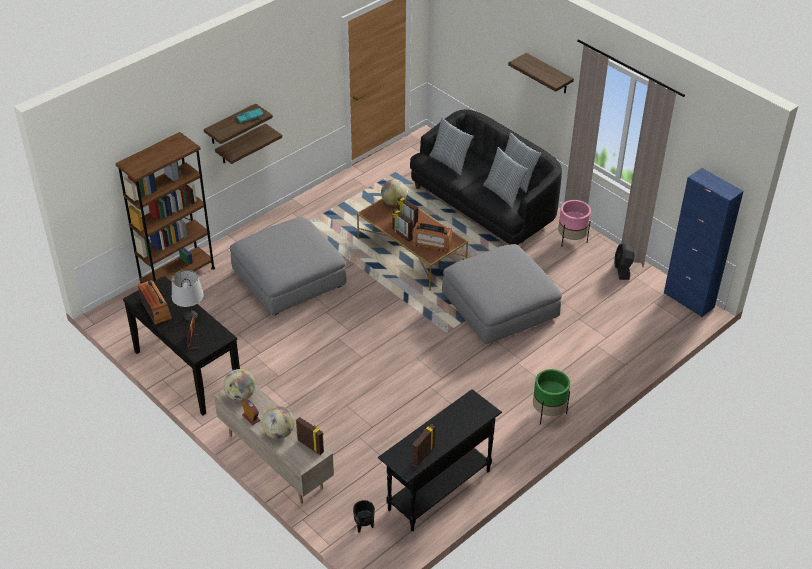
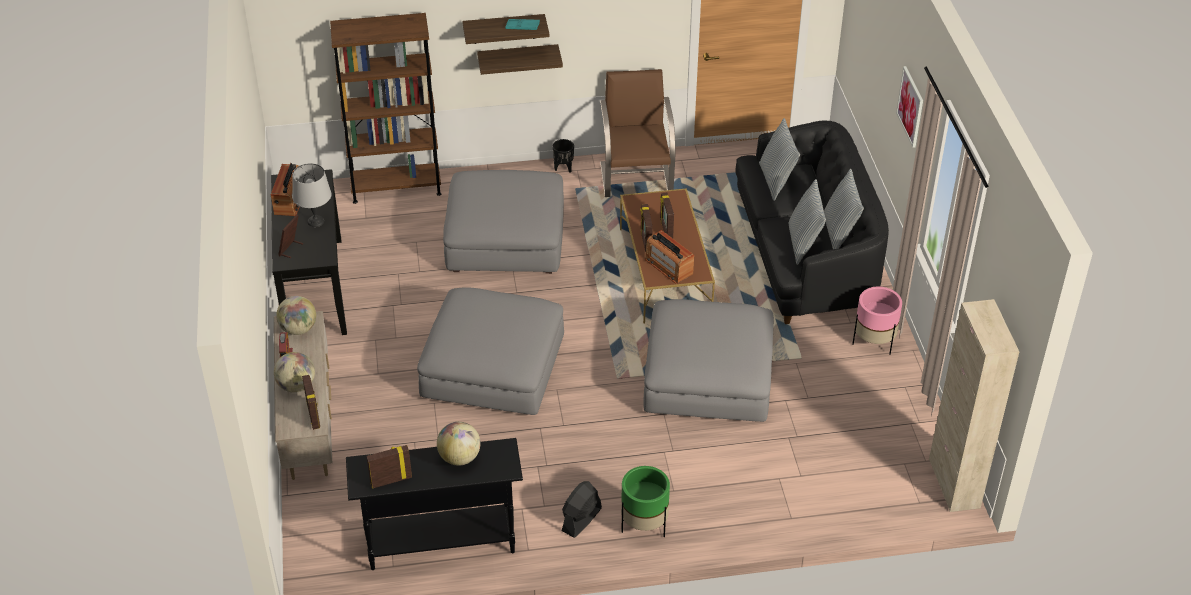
camera: 35 degrees right, 0 degrees up
black planter [353,500,375,533] -> black planter moved to [553,139,574,173]
globe [381,179,407,206] -> globe moved to [437,422,481,466]
shelf [508,53,574,93] -> picture [896,66,923,148]
black fan [614,243,635,280] -> black fan moved to [562,481,602,538]
blue cabinet [664,168,744,317] -> beige cabinet [929,299,1019,512]
none -> grey ottoman [417,287,564,415]
none -> brown armchair [600,69,676,197]

